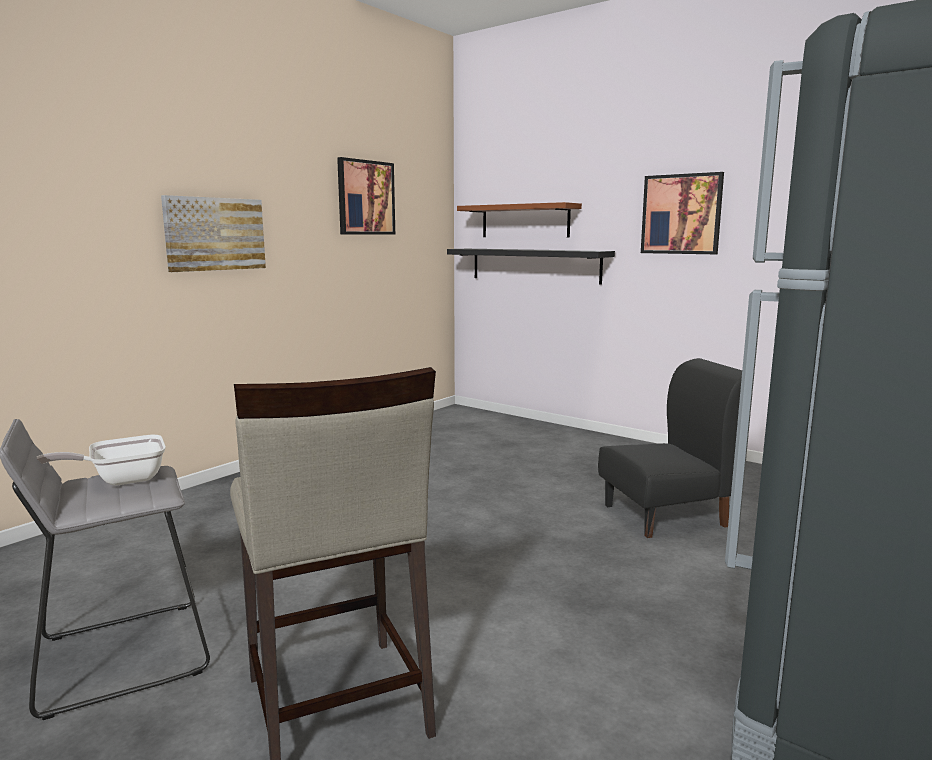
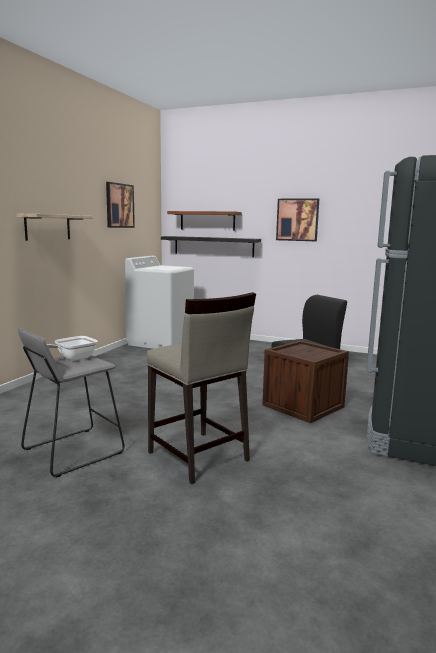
camera: 15 degrees left, 0 degrees up
picture [161,195,266,272] -> shelf [16,214,93,241]
none -> white washing machine [125,256,194,349]
none -> crate [262,340,349,423]

